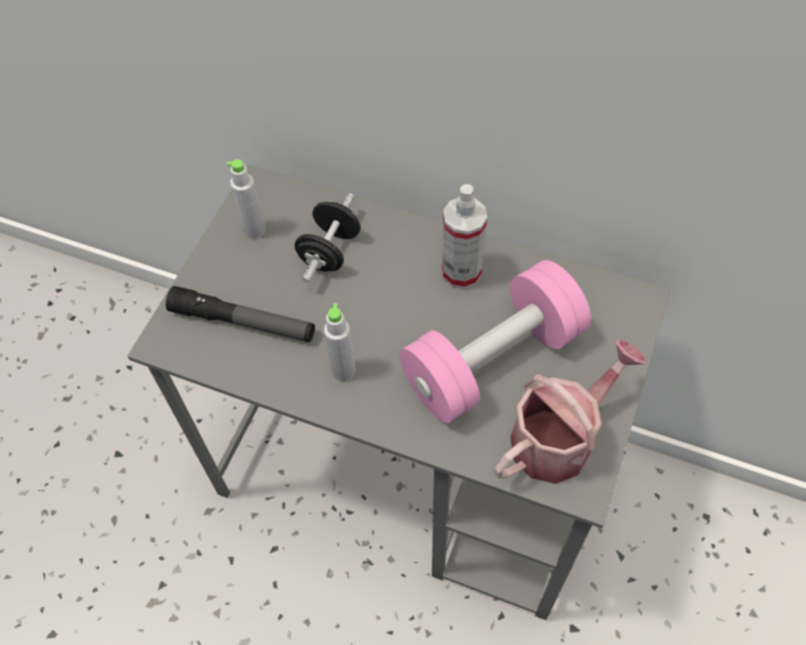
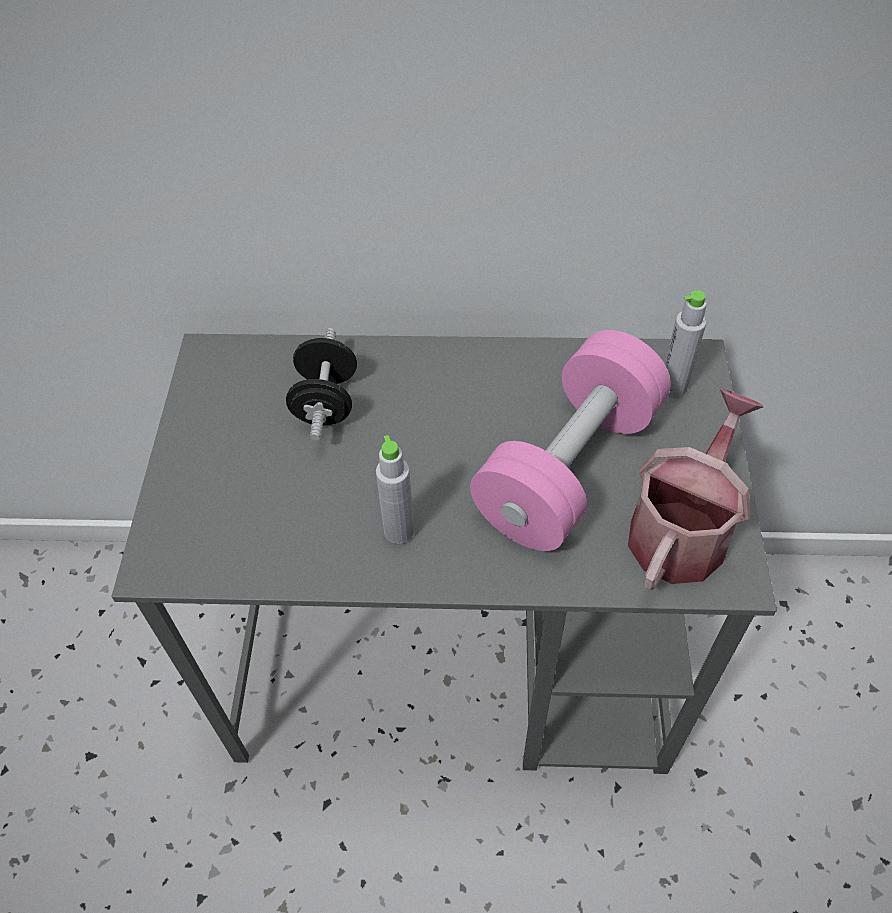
camera: 20 degrees left, 5 degrees down
flashlight [166,286,315,342] -> none
grey bottle [227,159,266,239] -> grey bottle moved to [665,290,707,398]
spray bottle [442,184,487,289] -> none

